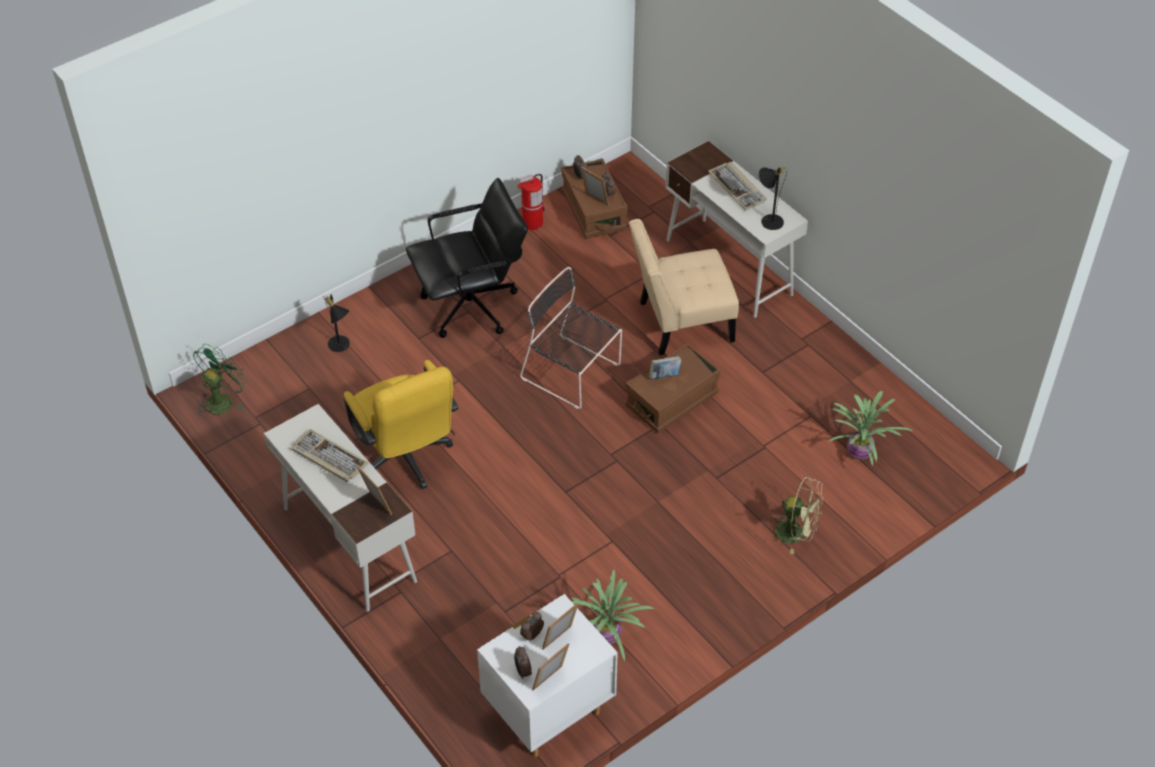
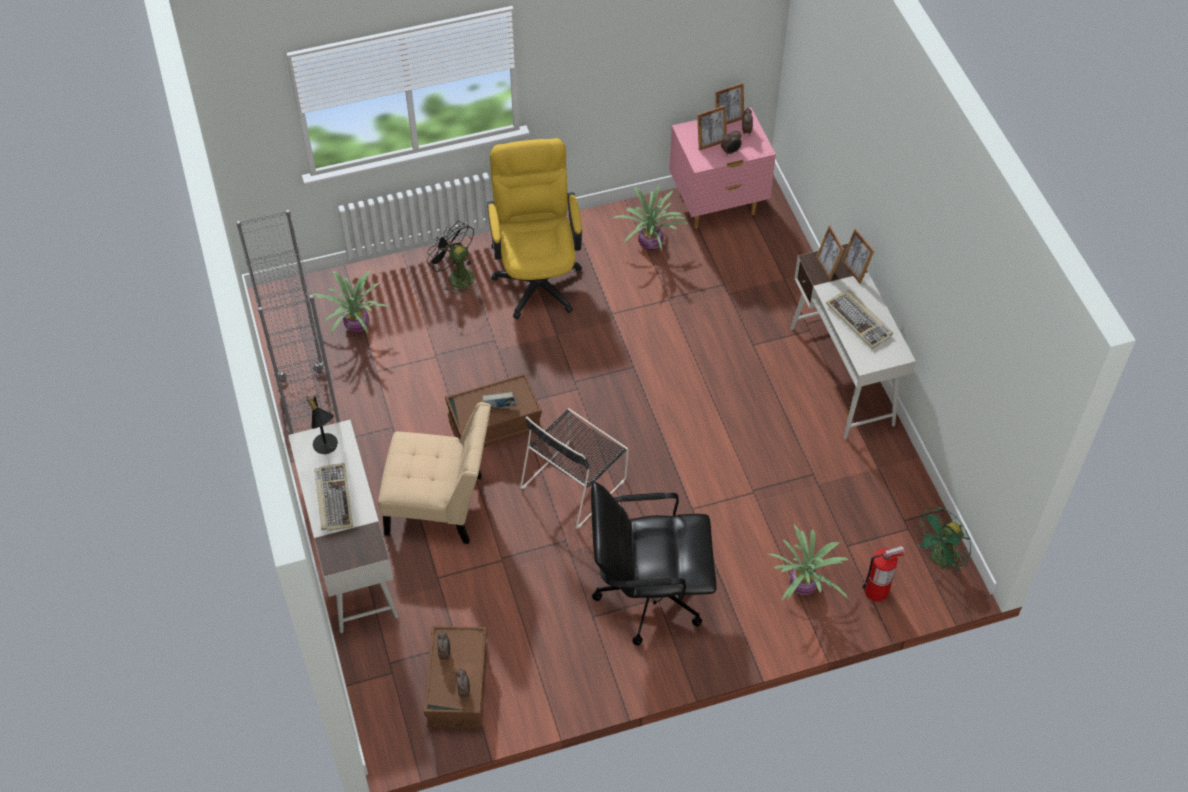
camera: 160 degrees left, 5 degrees up
black table lamp [325,294,350,352] -> potted plant [767,525,849,600]
yellow office chair [344,360,458,489] -> yellow office chair moved to [487,138,582,319]
white nightstand [477,594,618,757] -> pink nightstand [669,108,776,228]
fire extinguisher [517,174,545,230] -> fire extinguisher moved to [862,546,904,602]
black chair [520,267,622,409] -> black chair turned 75 degrees clockwise [520,408,629,529]
picture frame [581,166,609,206] -> picture frame moved to [841,229,874,284]
green fan [771,476,823,554] -> black fan [427,221,474,294]
none -> grey bookcase [236,210,340,434]

